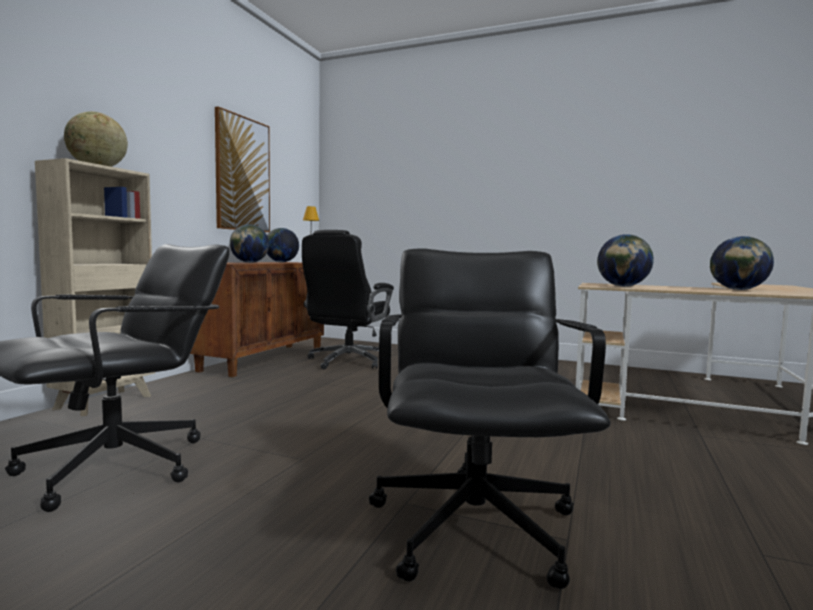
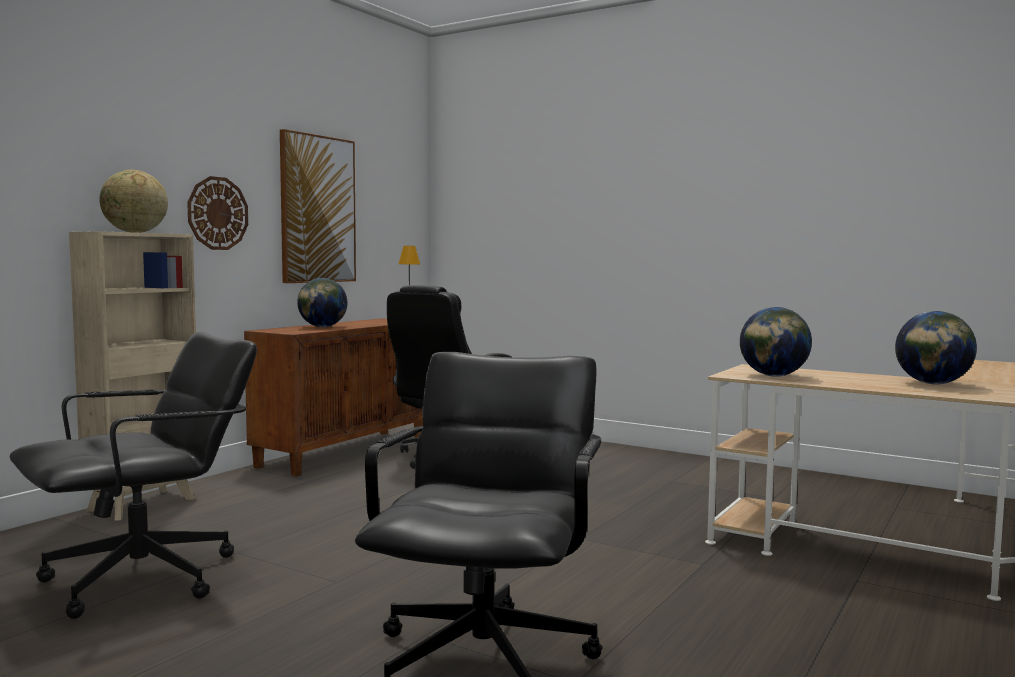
camera: 10 degrees right, 0 degrees up
globe [267,228,299,262] -> none
none -> wall clock [187,176,248,250]

